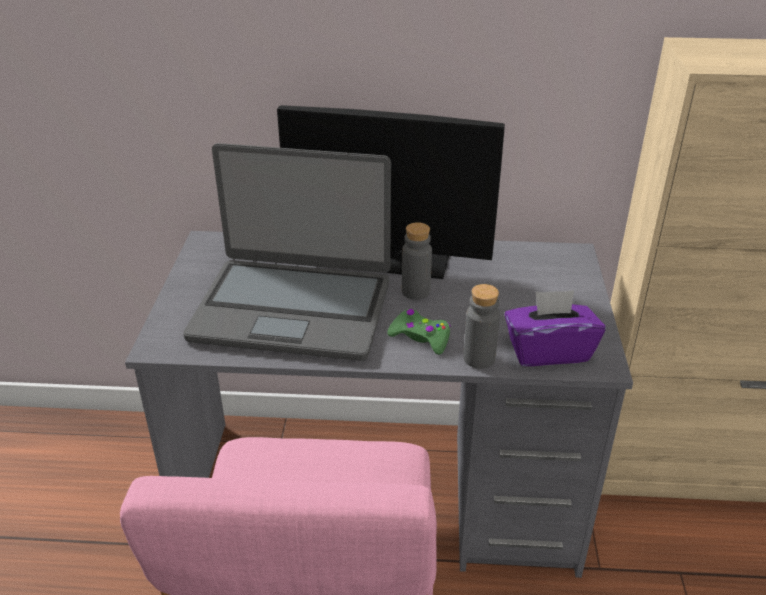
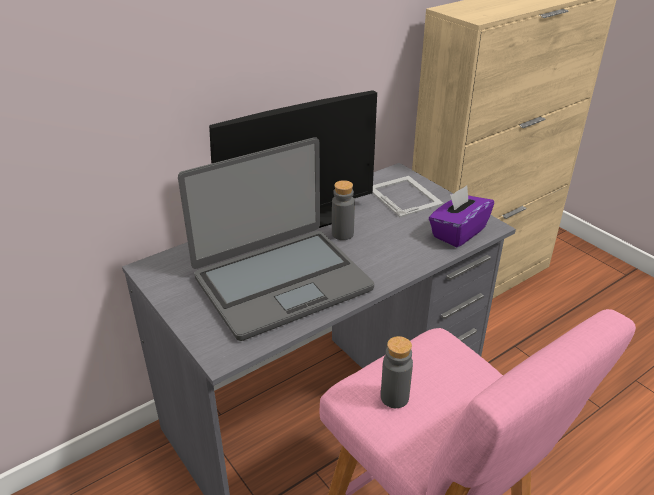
camera: 40 degrees left, 0 degrees up
green game controller [387,309,451,355] -> none
grey bottle [463,284,500,369] -> grey bottle moved to [381,336,413,408]
none -> picture frame [373,176,444,217]

